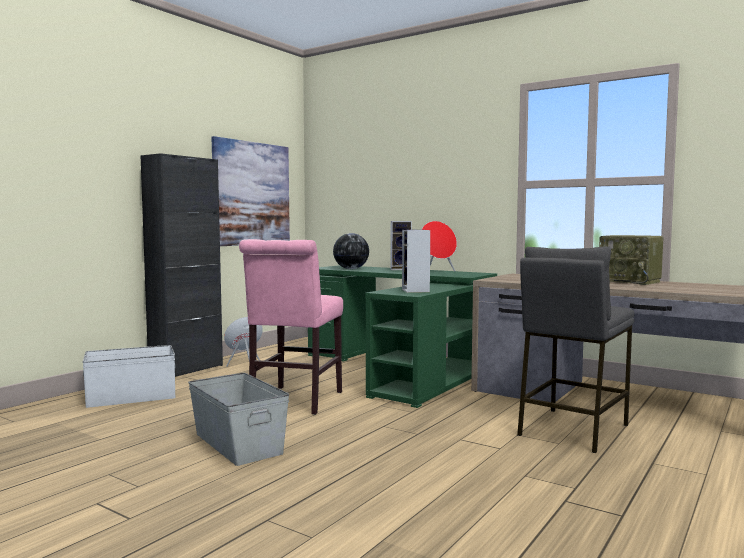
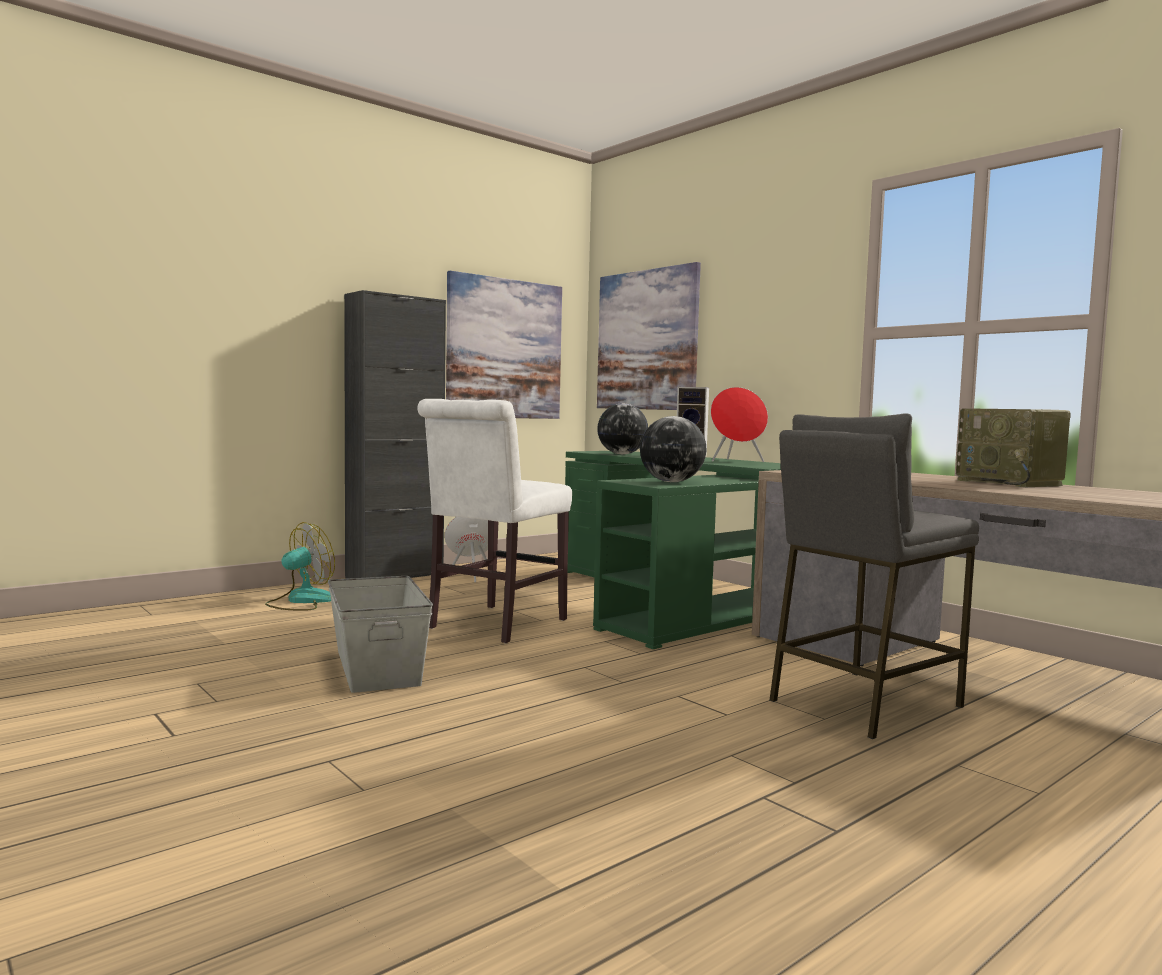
camera: 15 degrees right, 0 degrees up
white storage box [83,345,176,408] -> fan [265,522,335,611]
pink chair [239,239,343,415] -> white chair [418,399,572,643]
speaker [402,230,430,293] -> globe [640,416,707,482]
none -> picture [597,262,701,410]

